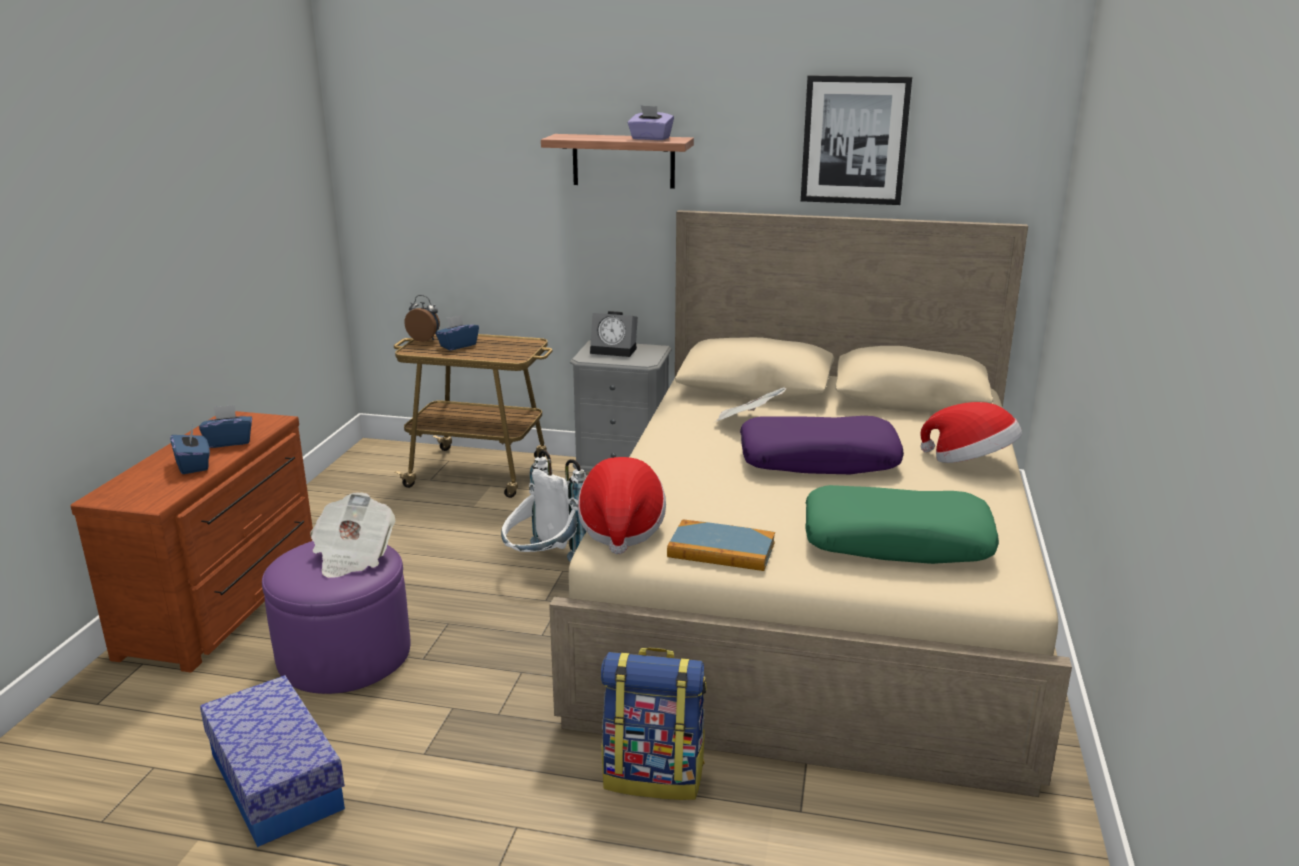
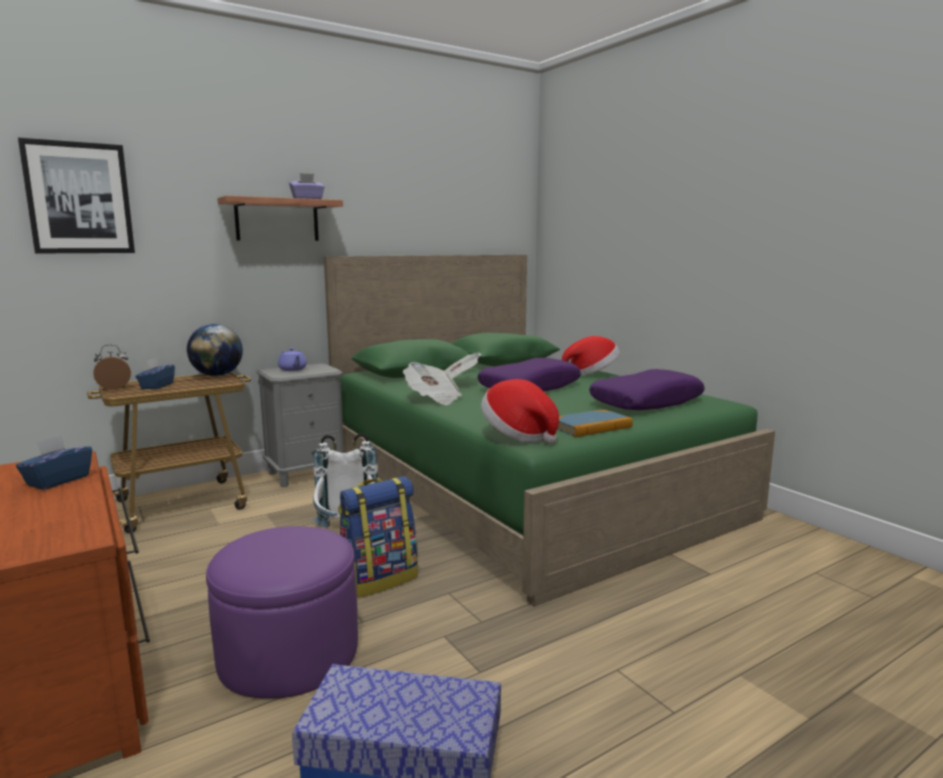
camera: 45 degrees left, 10 degrees down
blue tissue box [170,425,210,474] -> none
newspaper [310,492,396,578] -> newspaper moved to [403,362,462,405]
beige bed [549,210,1072,797] -> green bed [324,255,775,607]
alarm clock [590,311,638,357] -> purple teapot [278,348,307,371]
backpack [601,648,707,800] -> backpack moved to [338,476,418,598]
picture [801,75,912,205] -> picture moved to [18,138,135,253]
green pillow [806,485,999,564] -> purple pillow [589,369,705,410]
none -> globe [187,324,243,376]

